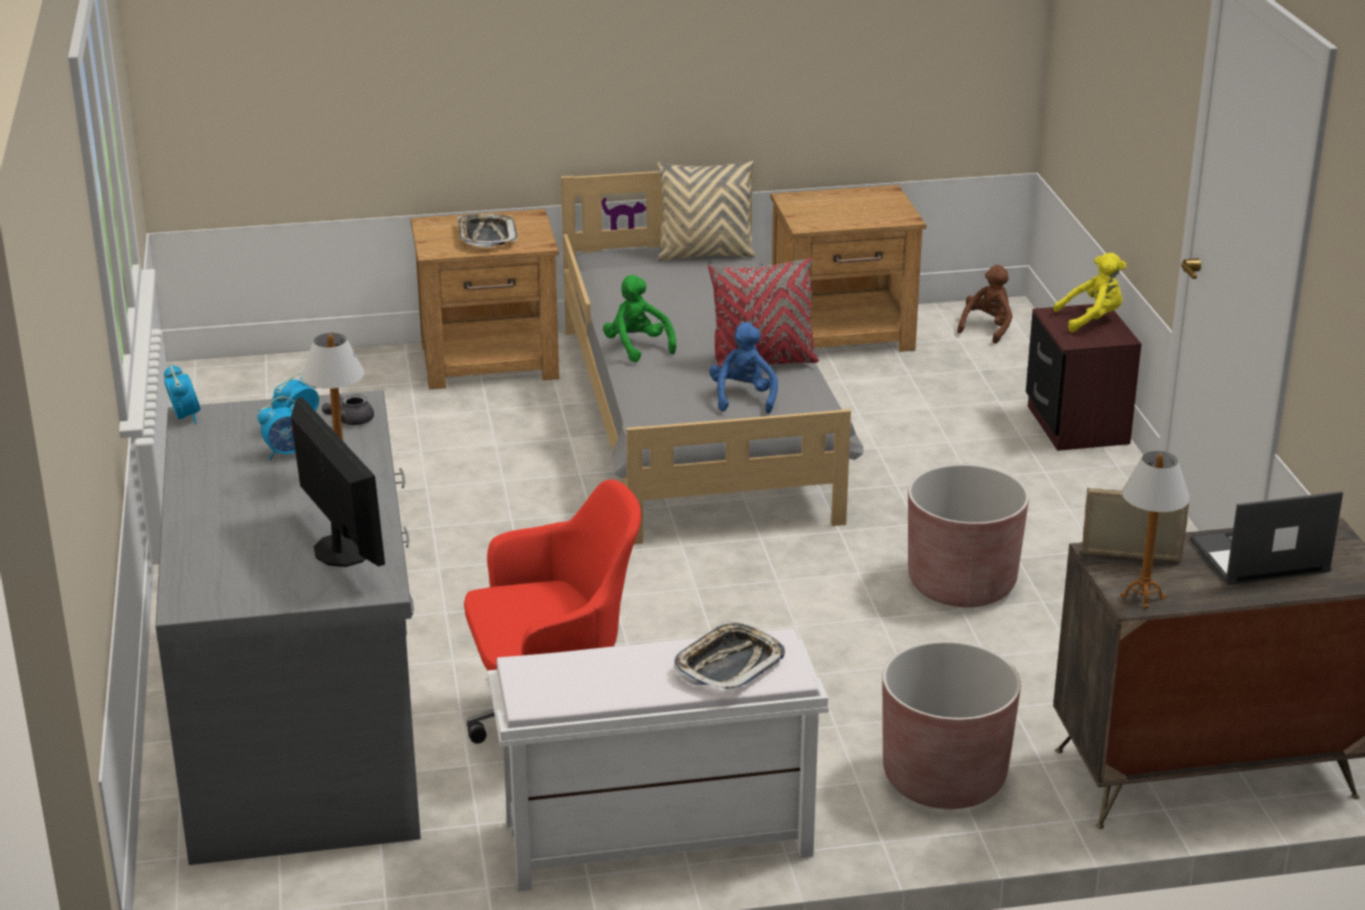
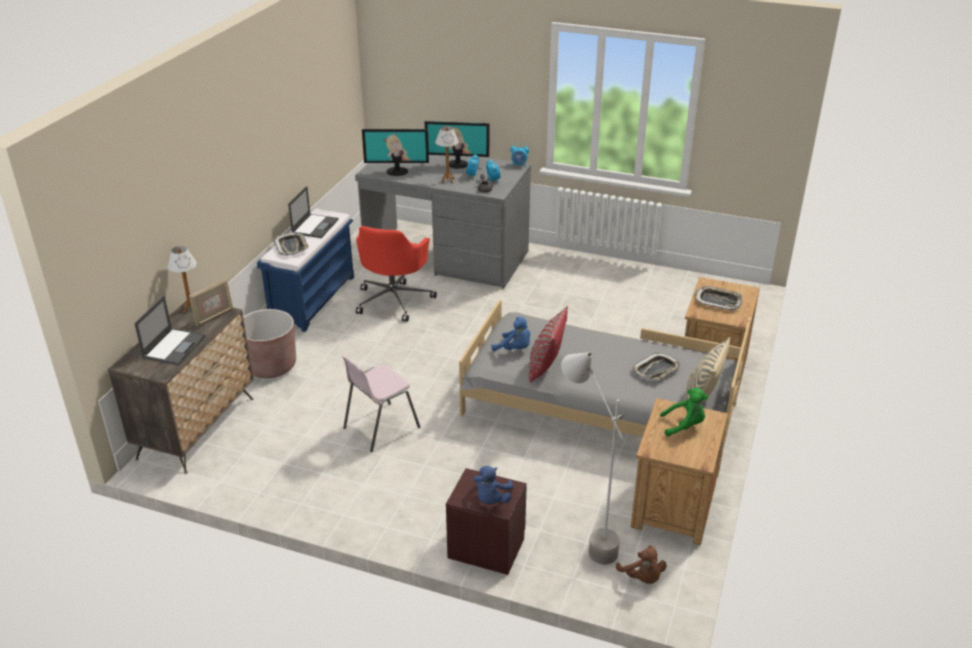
camera: 120 degrees right, 5 degrees up
white bench [488,629,829,892] -> blue bench [257,209,354,332]
green plush toy [603,275,676,363] -> green plush toy moved to [660,388,708,436]
brown planter [908,464,1029,607] -> pink chair [342,356,420,452]
yellow plush toy [1053,253,1126,332] -> blue plush toy [473,466,514,504]
none -> laptop [288,186,338,238]
none -> monitor [425,121,489,169]
none -> grey floor lamp [561,352,625,564]
none -> tray [632,353,680,381]

